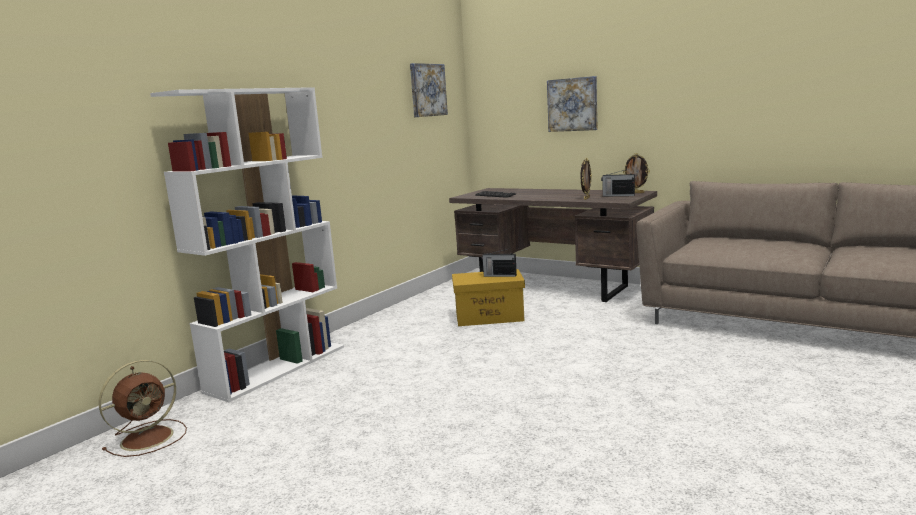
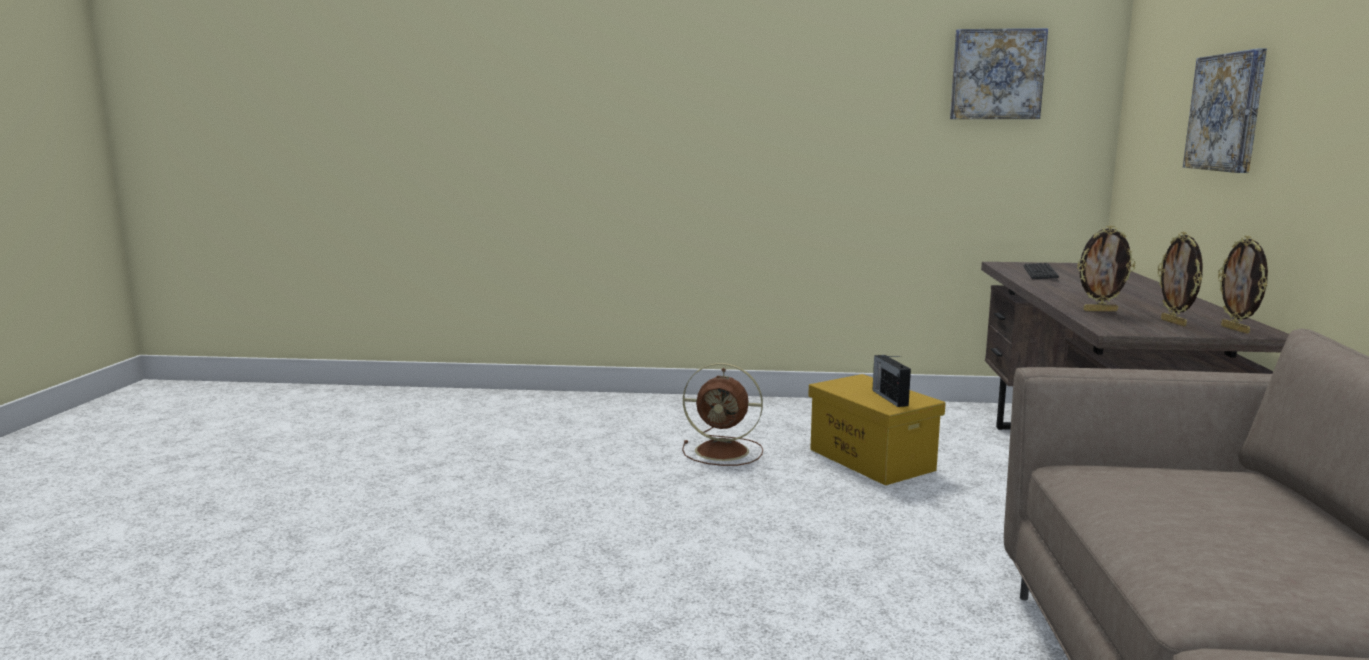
camera: 60 degrees right, 0 degrees up
brown fan [99,360,187,457] -> brown fan moved to [682,363,763,466]
white bookcase [150,87,344,402] -> none
radio [601,169,635,197] -> picture frame [1158,232,1203,326]

